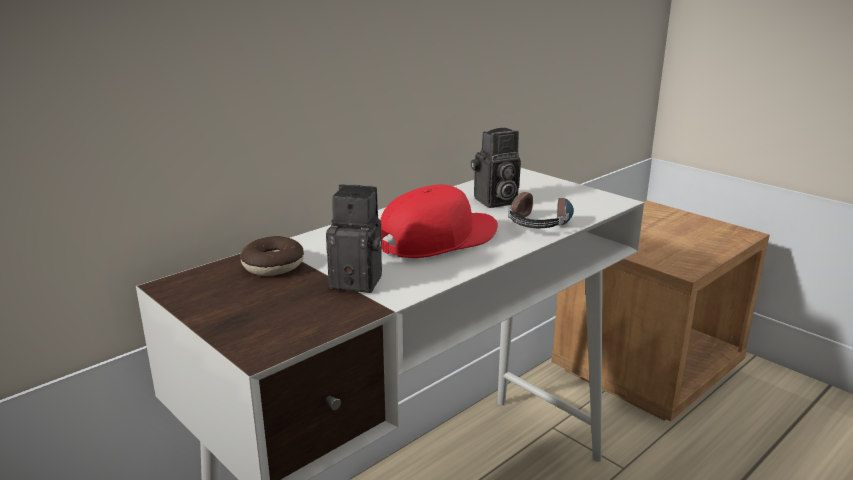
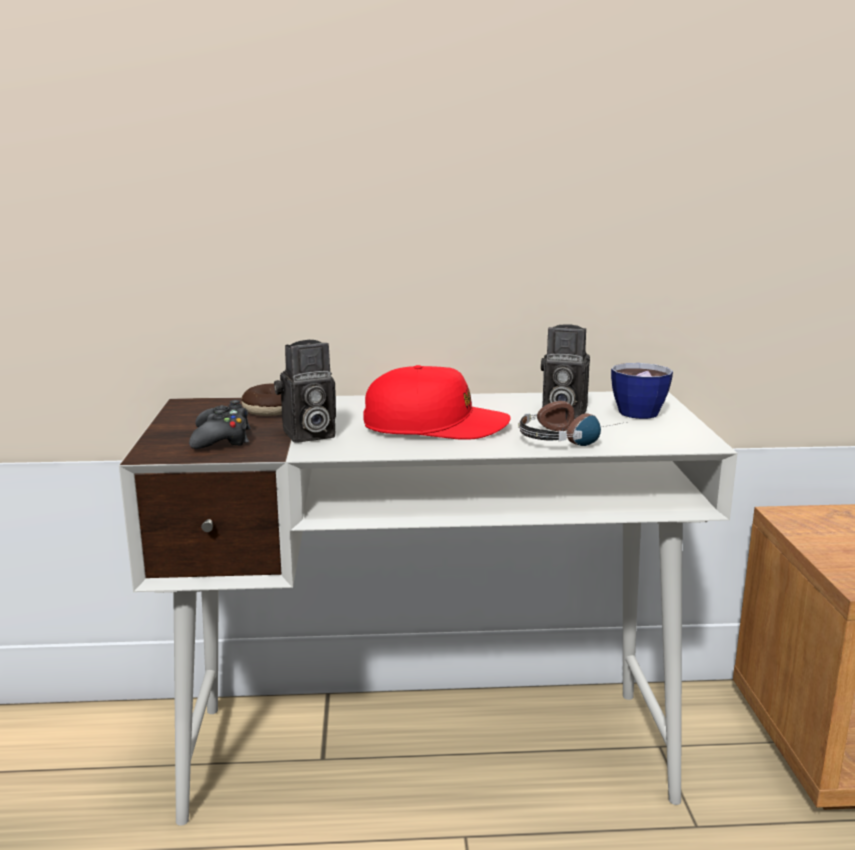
camera: 40 degrees right, 5 degrees down
camera [326,184,382,293] -> camera turned 105 degrees clockwise [274,340,336,443]
none -> black game controller [189,400,251,449]
none -> cup [611,363,673,419]

